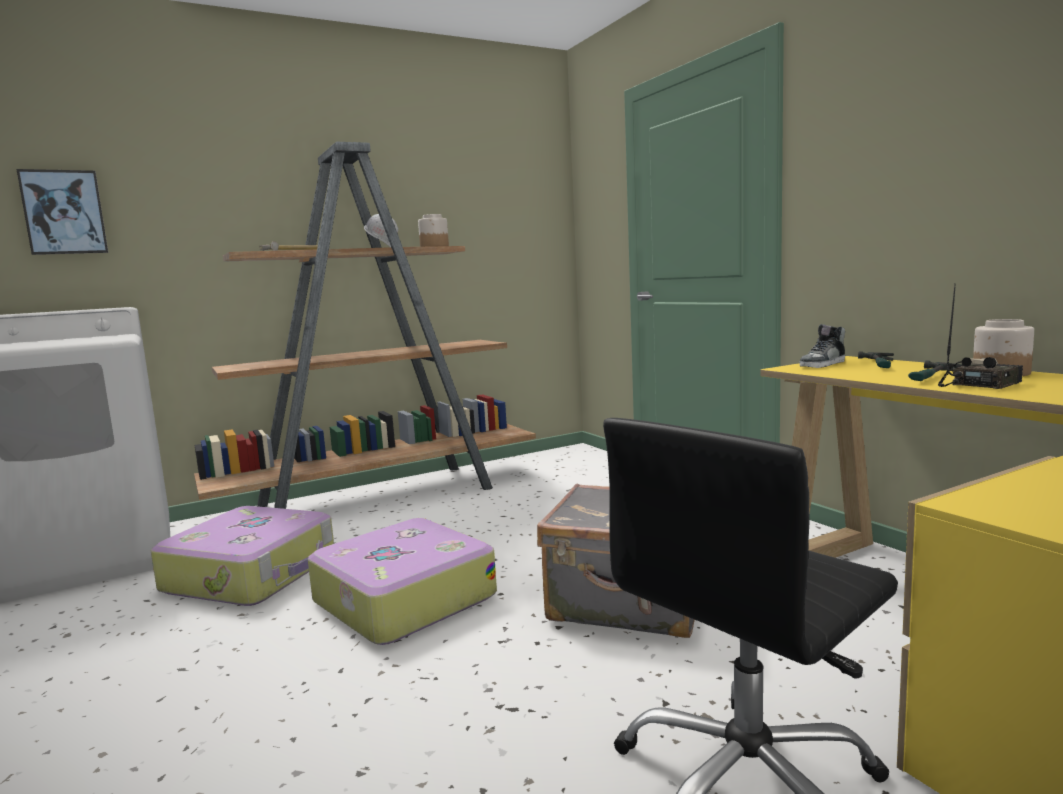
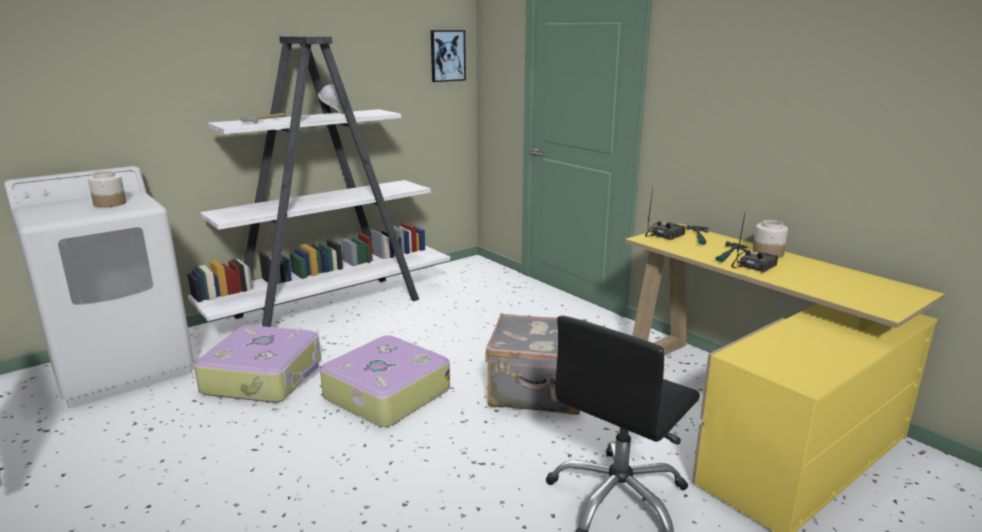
camera: 10 degrees left, 10 degrees up
picture [16,169,108,255] -> picture moved to [431,30,466,82]
brown bookcase [194,142,536,509] -> white bookcase [188,36,450,327]
jar [418,214,449,247] -> jar moved to [88,171,126,208]
shoe [799,324,845,368] -> radio [645,188,686,240]

